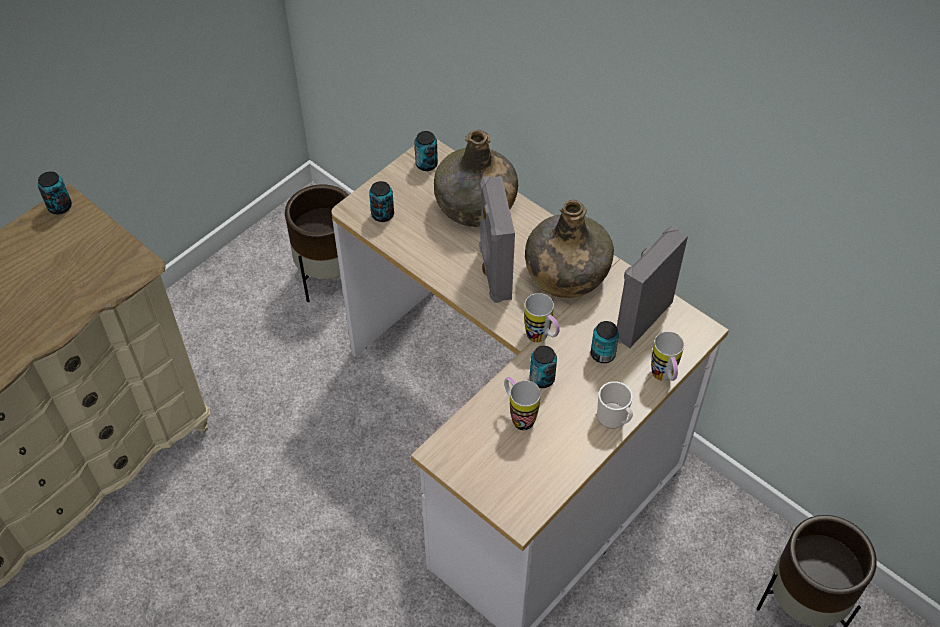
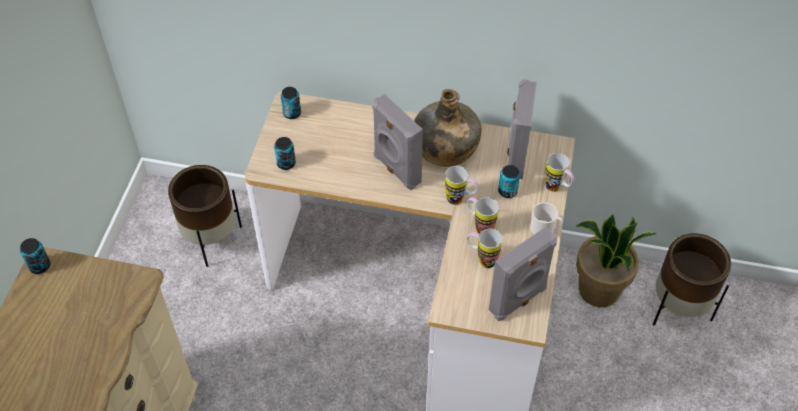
camera: 30 degrees left, 0 degrees up
green bottle [434,129,518,227] -> none
can [529,346,557,388] -> mug [467,197,499,234]
none -> grey speaker [489,227,557,321]
none -> potted plant [576,214,657,307]

